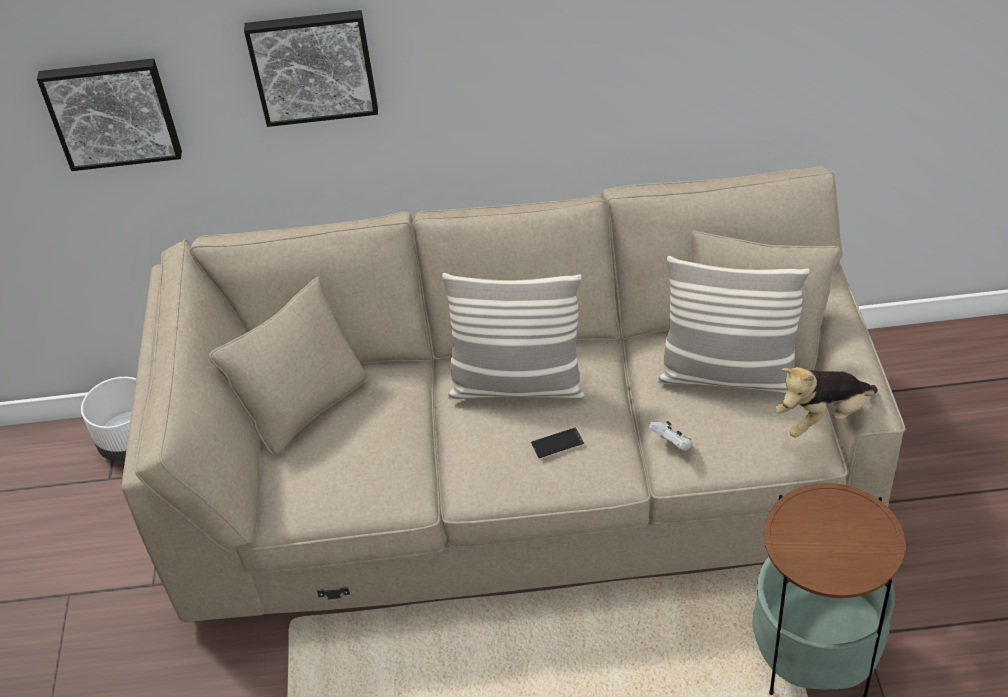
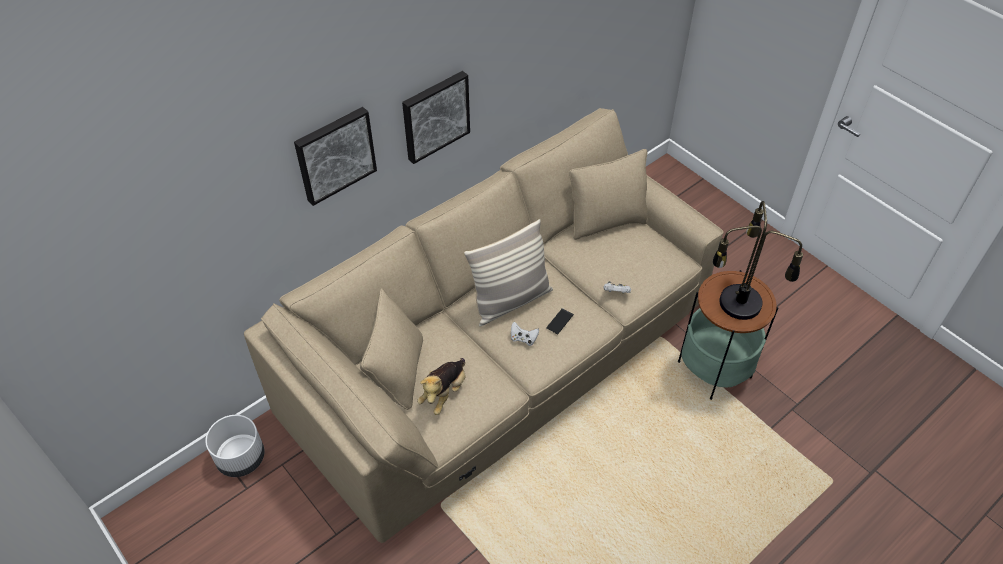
camera: 40 degrees left, 5 degrees up
picture [37,58,182,171] -> picture moved to [402,71,470,164]
pillow [657,256,810,393] -> none
plush toy [775,367,878,438] -> plush toy moved to [417,358,466,415]
none -> white game controller [511,322,539,346]
none -> table lamp [713,201,803,320]

